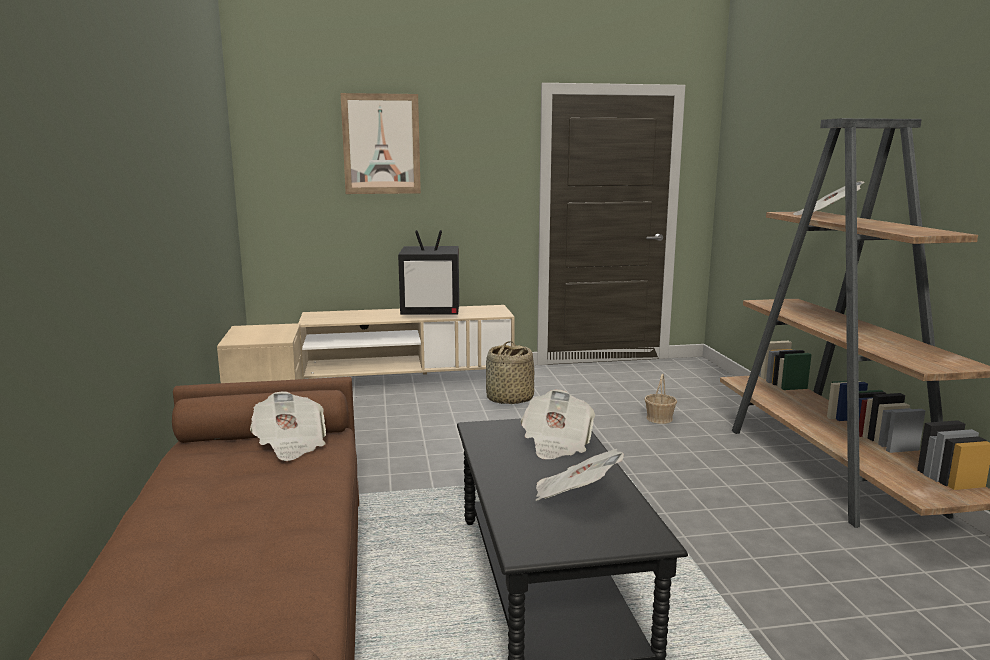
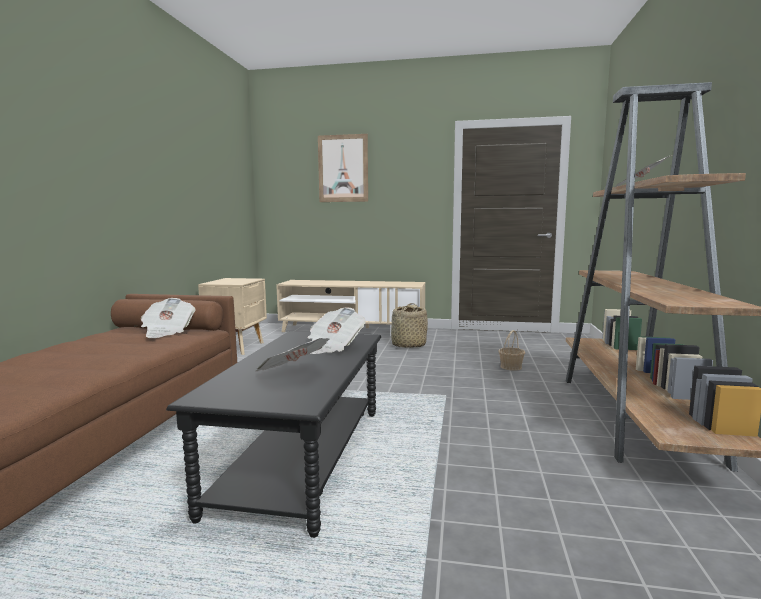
camera: 20 degrees right, 5 degrees down
television [398,230,459,315] -> none

